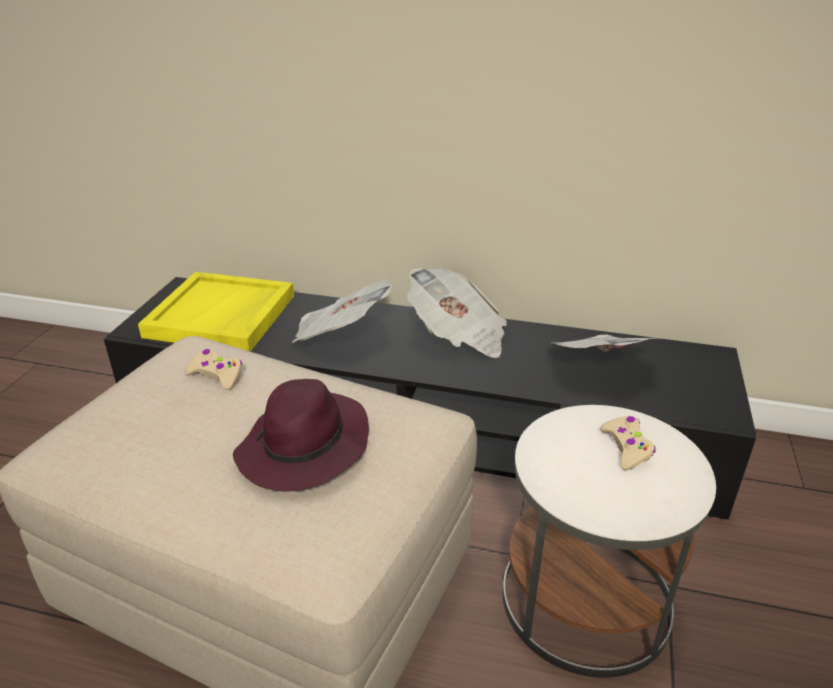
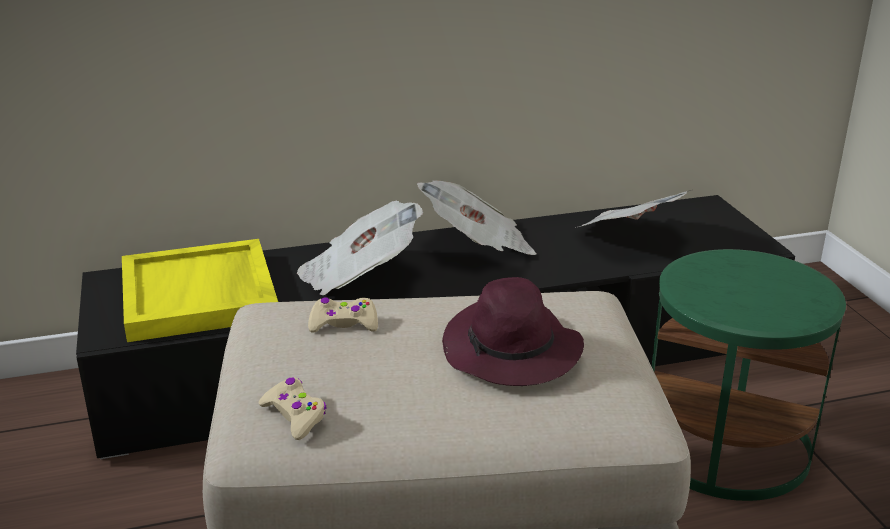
camera: 30 degrees left, 5 degrees down
white side table [503,405,716,678] -> green side table [652,249,846,501]
beige game controller [600,416,656,470] -> beige game controller moved to [258,377,327,440]

